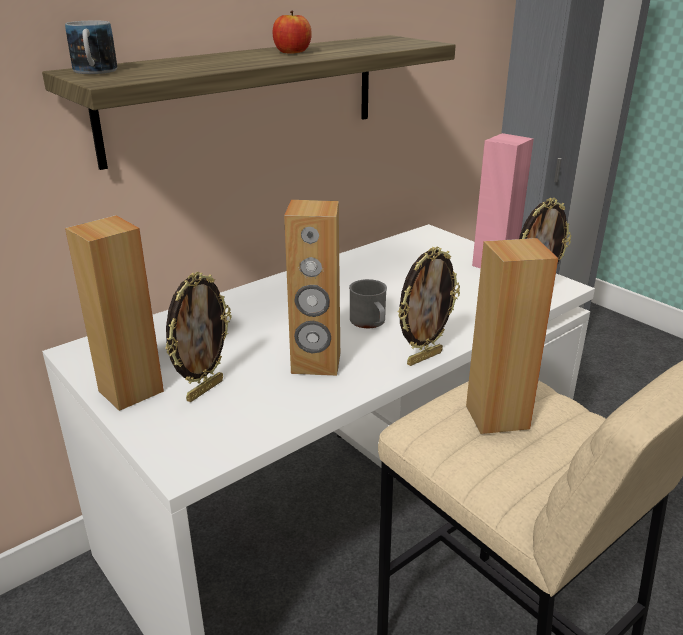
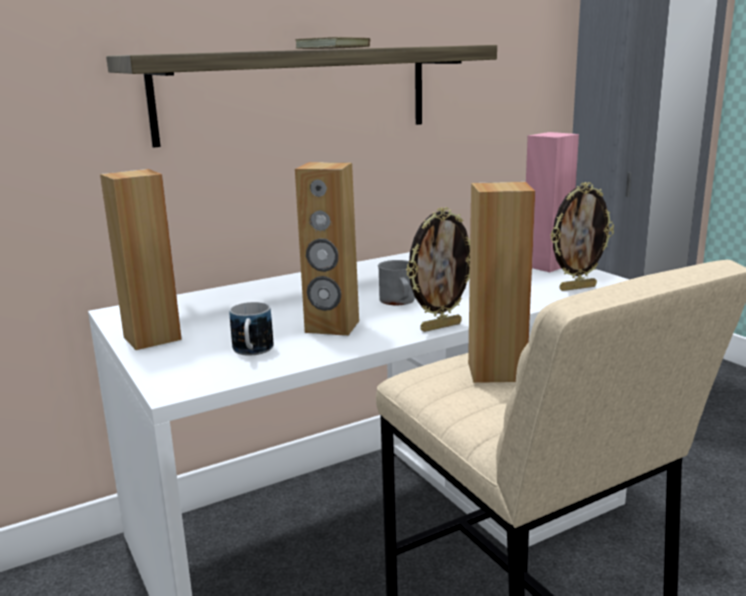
camera: 10 degrees right, 10 degrees down
mug [65,21,117,74] -> mug moved to [230,302,274,356]
picture frame [165,272,231,402] -> none
apple [273,11,312,53] -> brown book [295,37,370,49]

